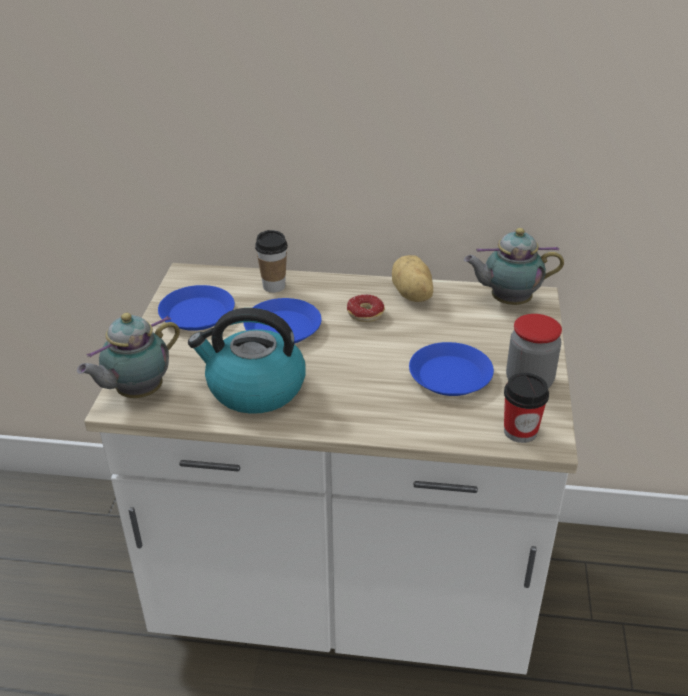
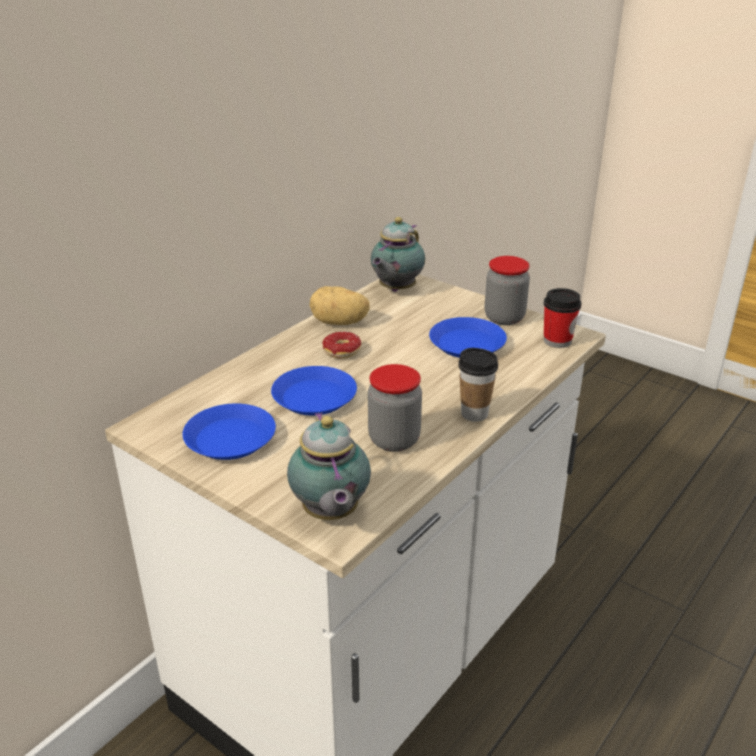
camera: 60 degrees left, 5 degrees down
kettle [188,308,306,414] -> jar [368,364,422,452]
cup [255,230,288,293] -> cup moved to [458,348,498,422]

